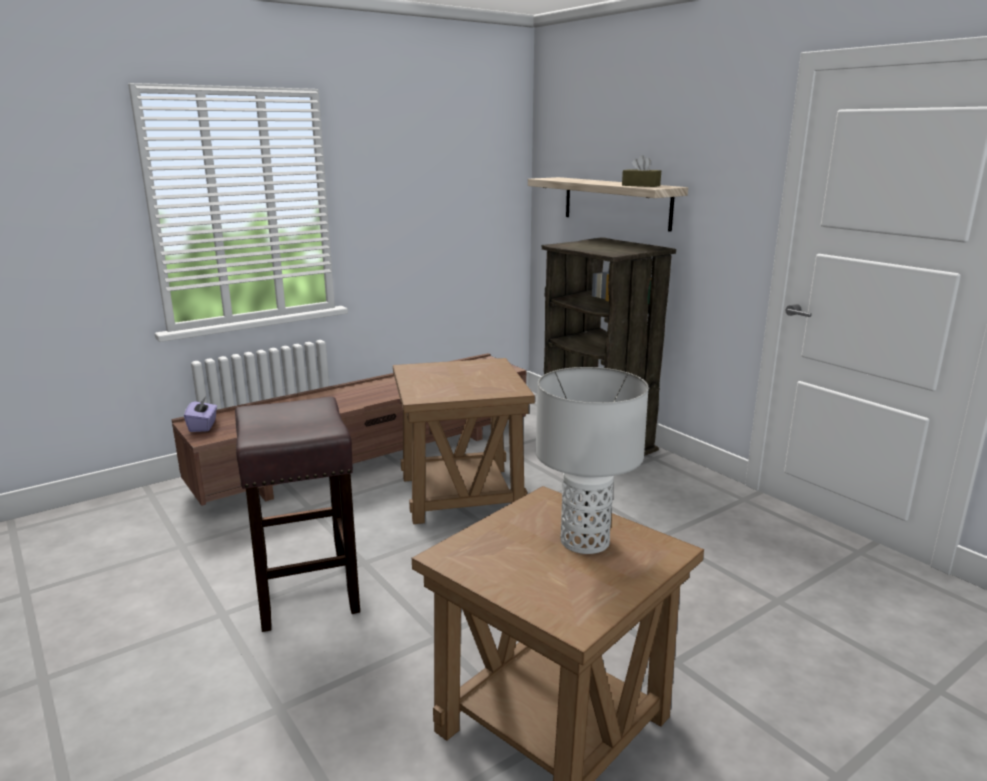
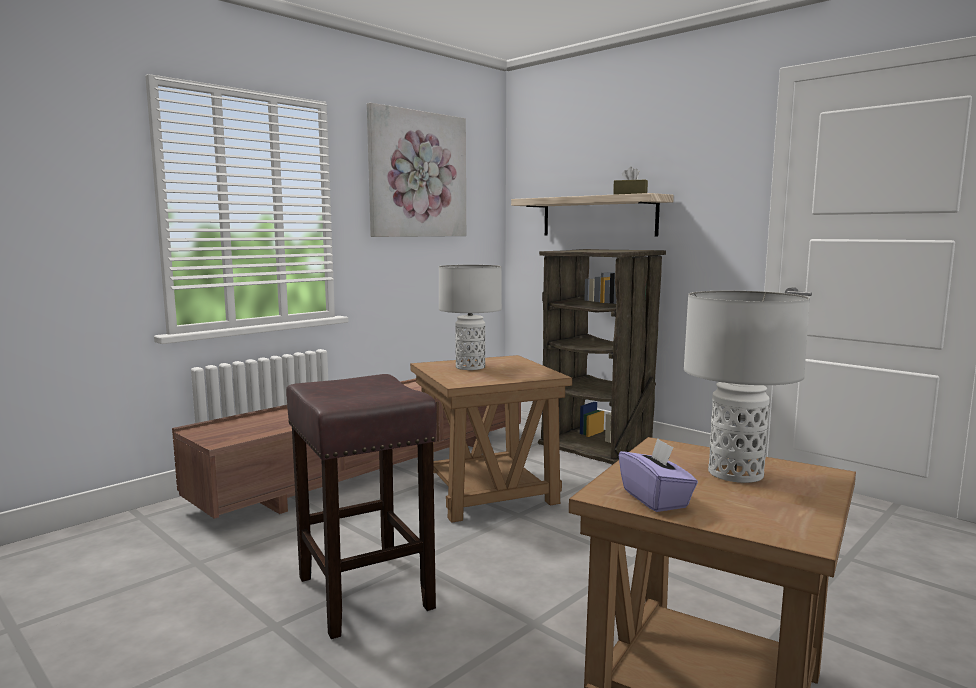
camera: 10 degrees left, 10 degrees down
purple tissue box [184,396,217,432] -> purple tissue box moved to [619,438,698,512]
none -> picture [367,103,466,237]
none -> white table lamp [439,265,502,370]

